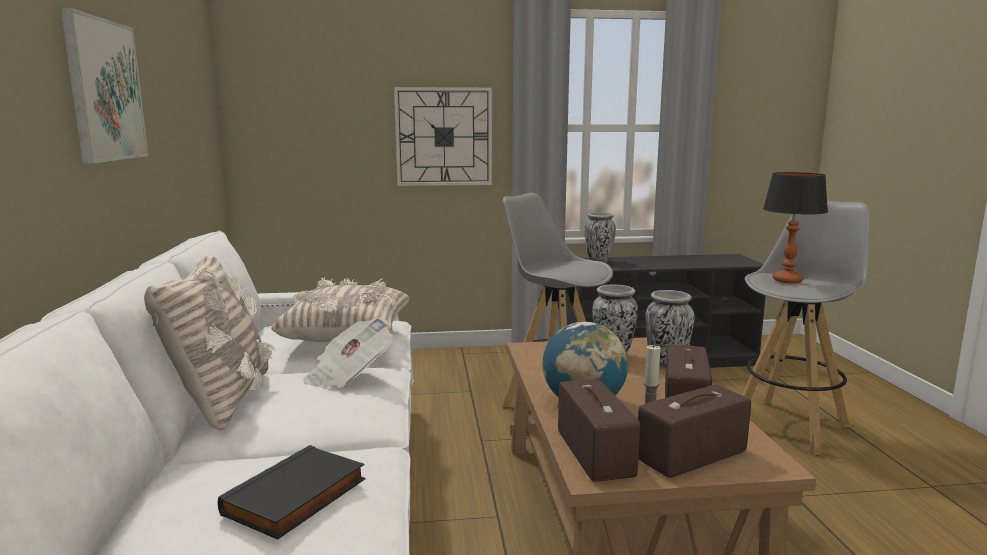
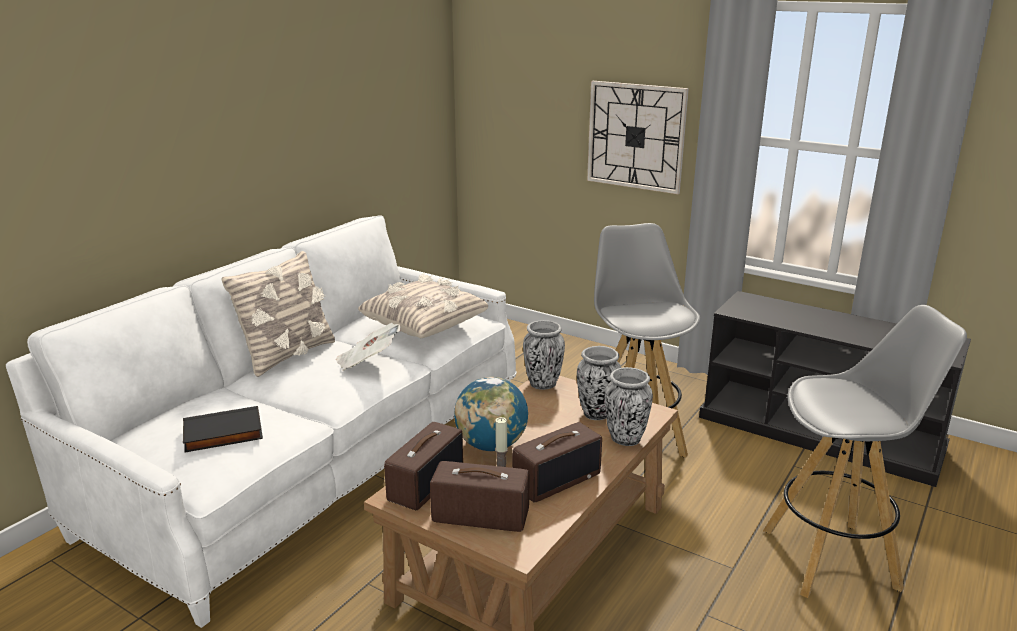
camera: 40 degrees right, 10 degrees up
picture [60,7,148,164] -> none
vase [584,212,616,263] -> vase moved to [523,320,565,390]
table lamp [763,172,828,283] -> none

